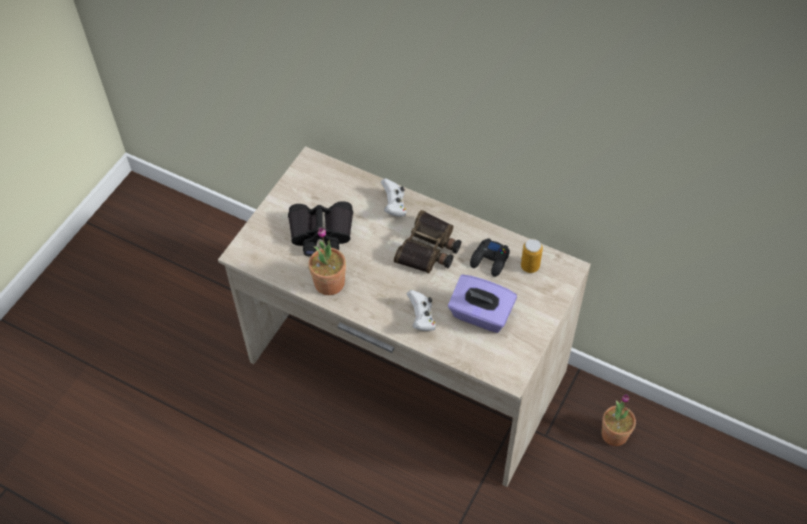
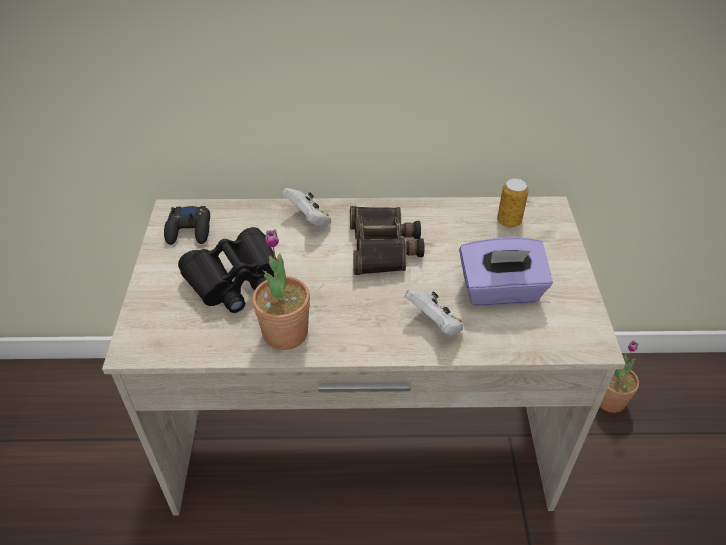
camera: 30 degrees left, 10 degrees down
black game controller [470,238,510,277] -> black game controller moved to [164,206,210,245]

